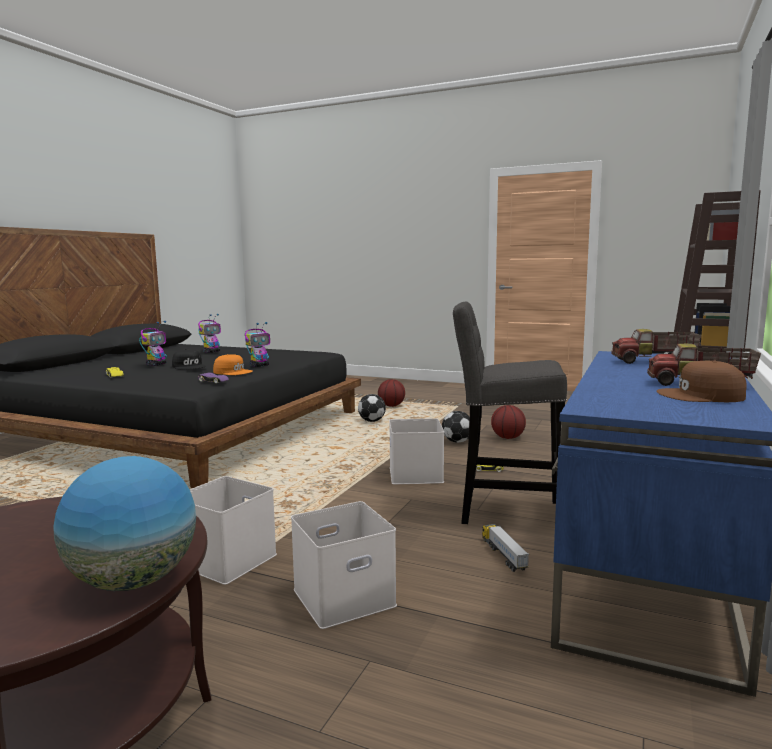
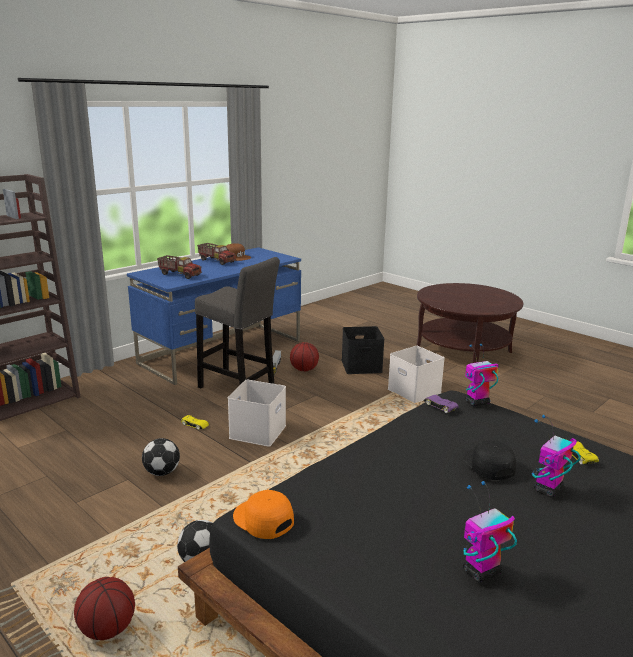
camera: 160 degrees left, 10 degrees up
globe [53,456,196,591] -> none
orange cap [213,354,253,375] -> orange cap moved to [233,490,294,539]
toy robot [245,322,270,367] -> toy robot moved to [465,343,499,406]
white storage box [291,501,397,629] -> black storage box [342,326,385,374]
basketball [491,405,526,439] -> basketball moved to [290,342,319,371]

